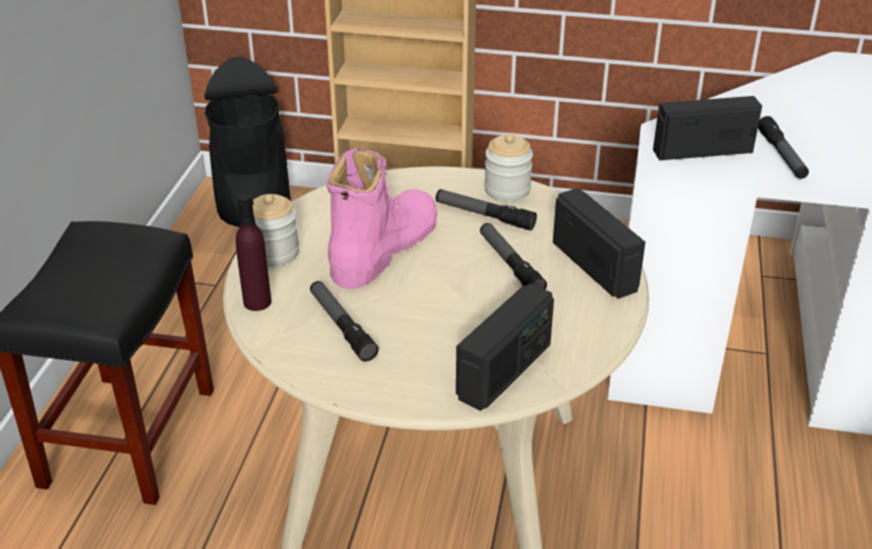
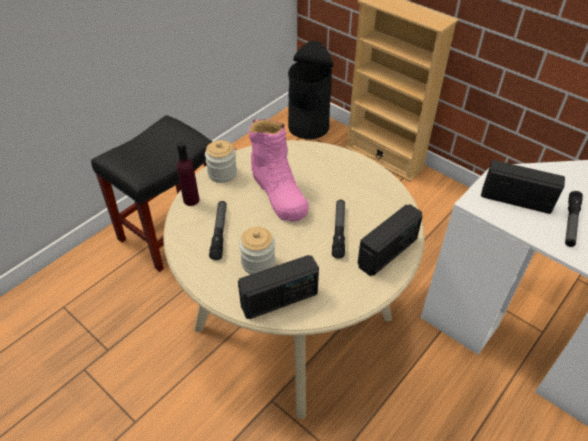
camera: 30 degrees right, 10 degrees up
pink boot [326,148,437,289] -> pink boot turned 90 degrees clockwise [249,119,309,222]
flashlight [436,189,537,231] -> none
jar [484,134,533,202] -> jar moved to [239,227,276,274]
radio [553,188,645,299] -> radio turned 45 degrees clockwise [358,204,423,276]

